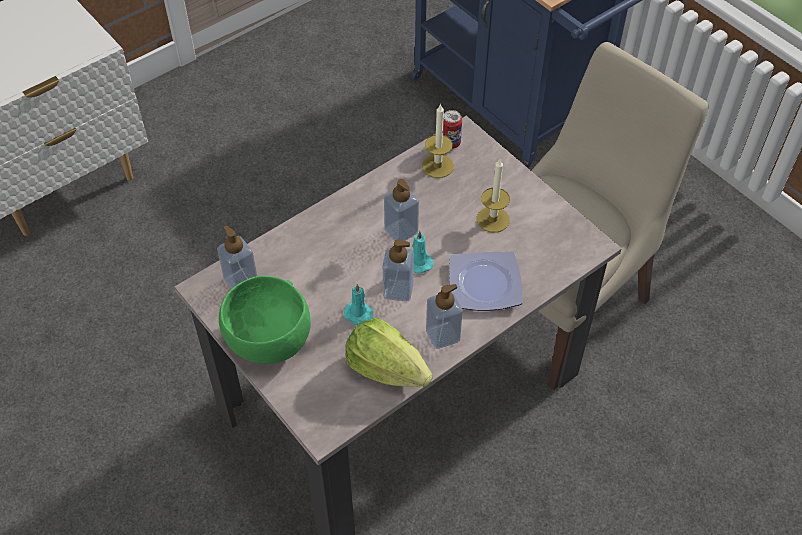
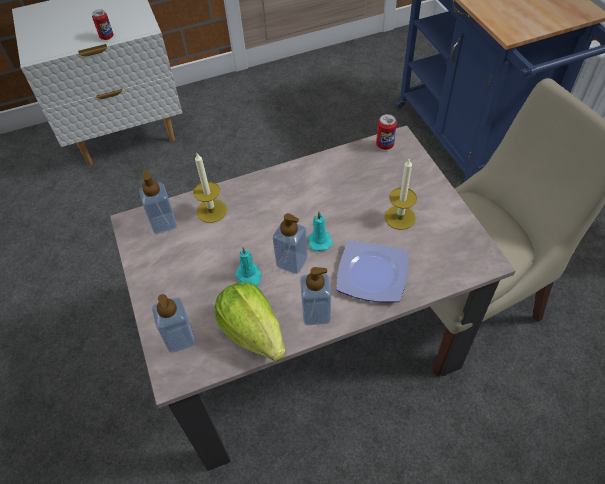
camera: 20 degrees right, 0 degrees up
green bowl [219,276,311,364] -> none
soap dispenser [384,179,419,241] -> soap dispenser moved to [152,294,196,353]
candle [422,103,454,178] -> candle moved to [193,153,227,223]
none -> can [92,9,114,40]

